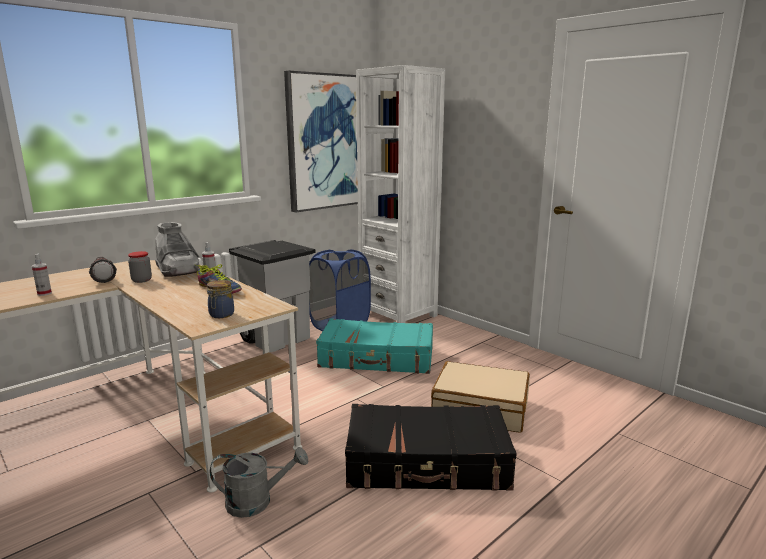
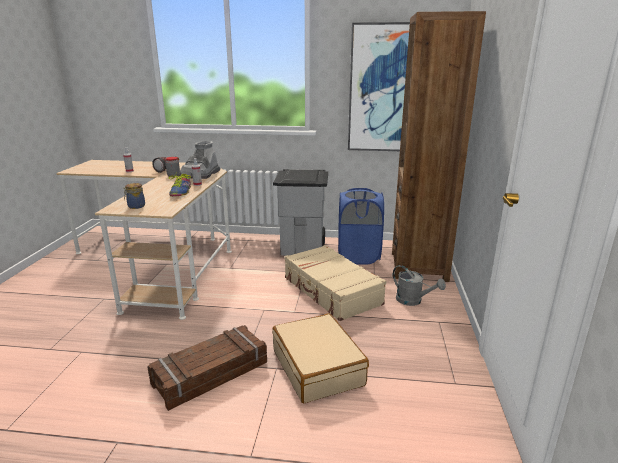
camera: 50 degrees right, 5 degrees up
grey watering can [210,447,308,518] -> grey watering can moved to [393,265,446,306]
turquoise suitcase [316,318,433,374] -> beige suitcase [284,245,386,321]
black suitcase [345,404,517,491] -> crate [147,325,267,411]
white bookcase [356,65,445,323] -> brown bookcase [392,11,486,282]

